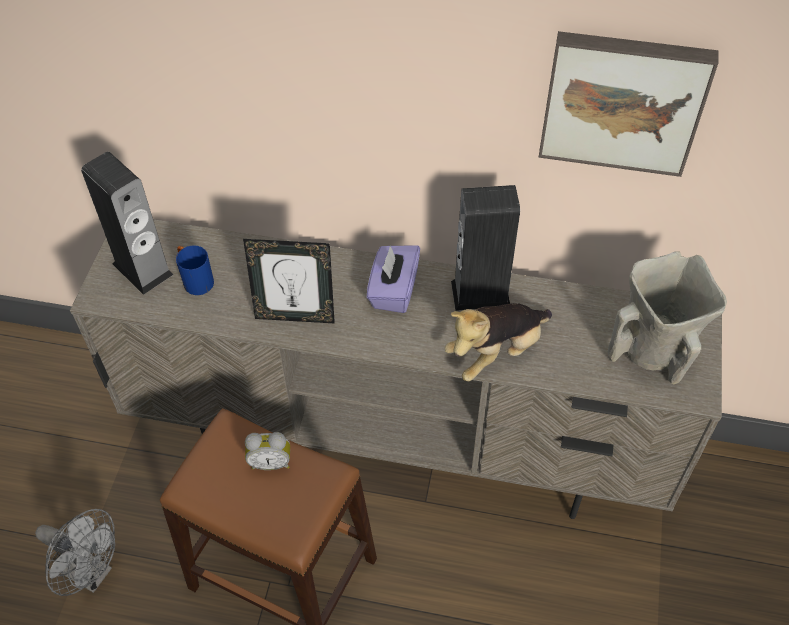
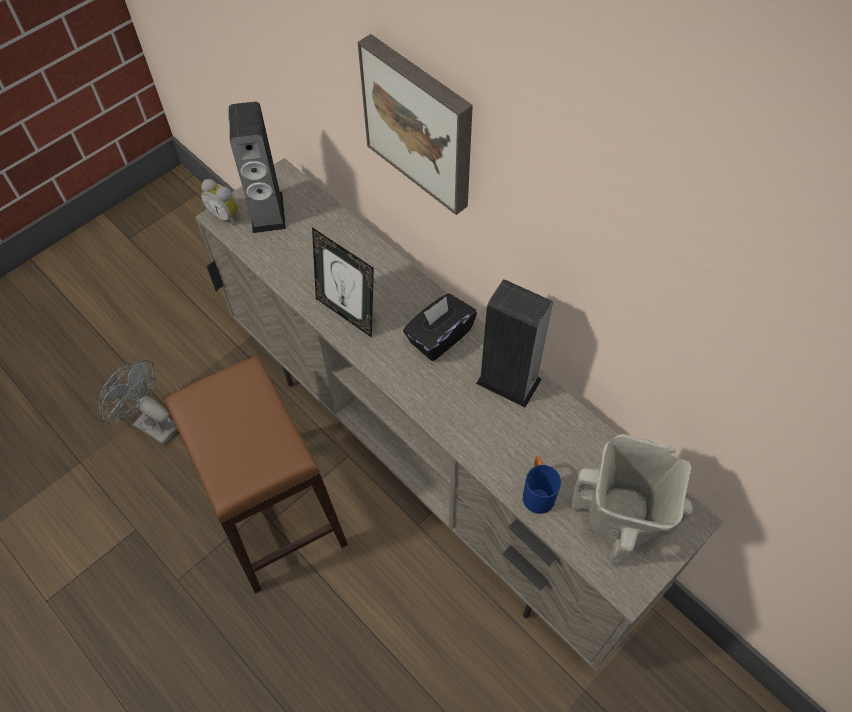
camera: 35 degrees right, 5 degrees up
grey fan [35,509,115,596] -> grey fan turned 150 degrees clockwise [99,360,178,445]
blue mug [176,246,214,295] -> blue mug moved to [523,457,561,514]
alarm clock [245,432,290,470] -> alarm clock moved to [201,179,239,226]
purple tissue box [367,245,420,313] -> black tissue box [403,293,477,361]
plush toy [445,303,552,381] -> none
picture [539,31,719,177] -> picture moved to [358,34,473,215]

